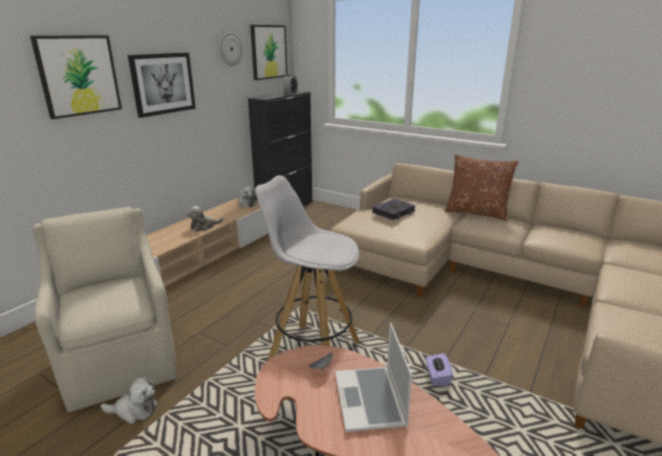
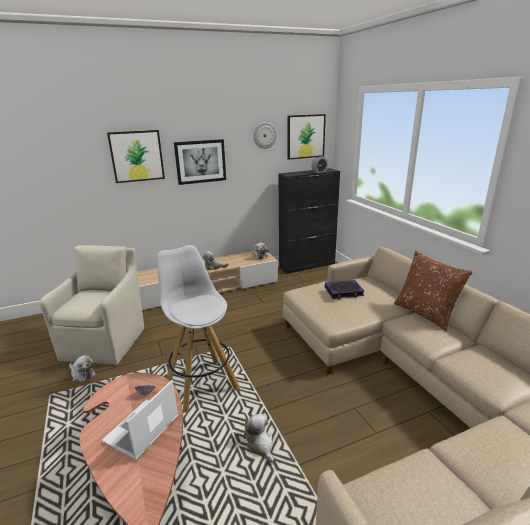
camera: 35 degrees right, 0 degrees up
purple tissue box [426,353,453,386] -> plush toy [244,414,274,463]

